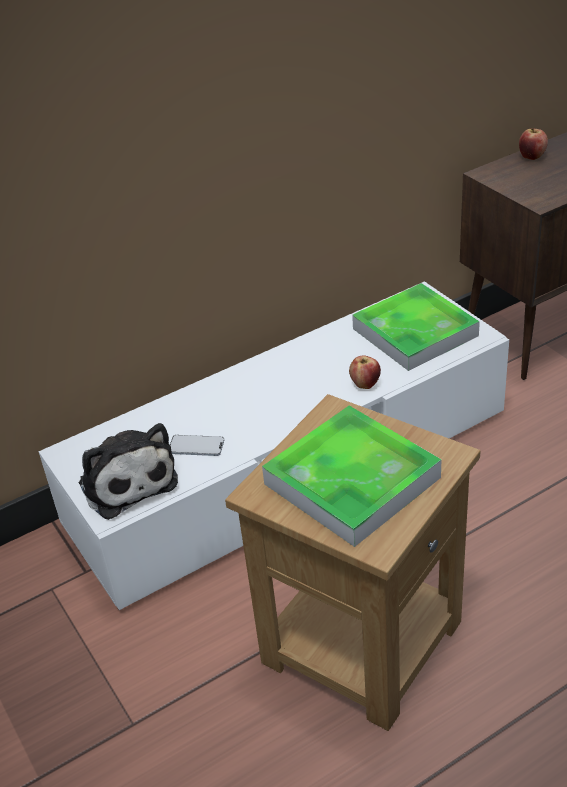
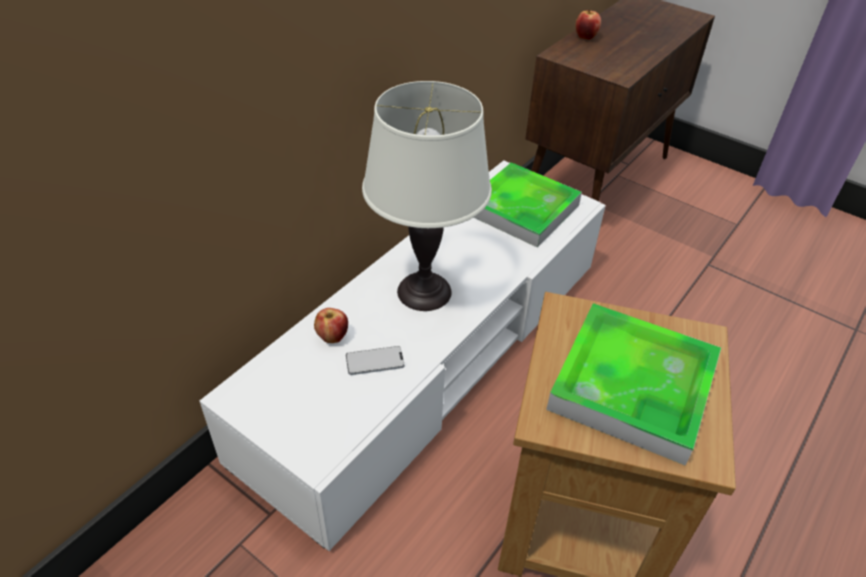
camera: 25 degrees left, 5 degrees up
plush toy [79,423,178,520] -> none
apple [349,355,381,389] -> apple moved to [314,308,348,343]
none -> white table lamp [362,81,492,311]

